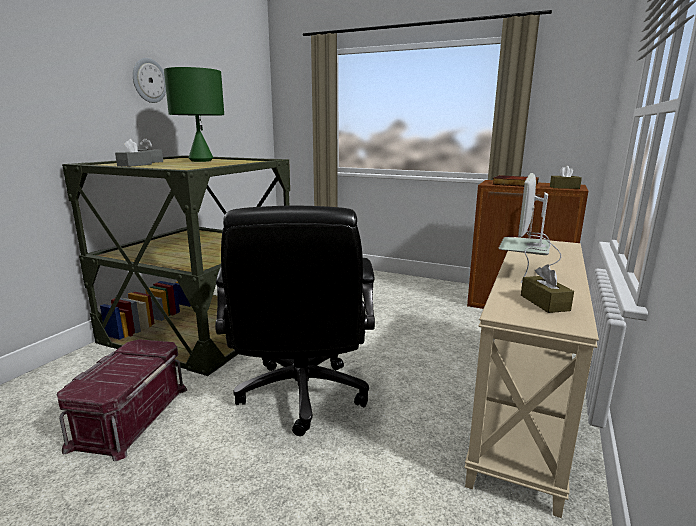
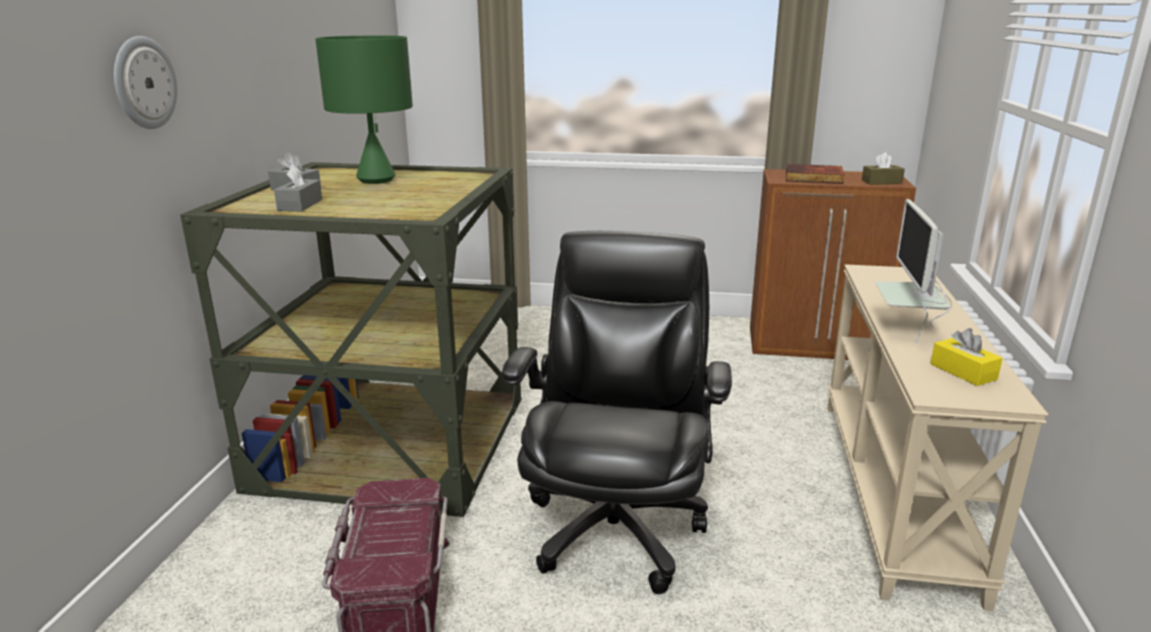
camera: 15 degrees left, 5 degrees up
wall clock [133,58,166,103] -> wall clock moved to [114,36,177,129]
black office chair [215,205,375,436] -> black office chair turned 150 degrees counterclockwise [502,231,732,594]
brown tissue box [521,265,574,313] -> yellow tissue box [931,328,1003,386]

